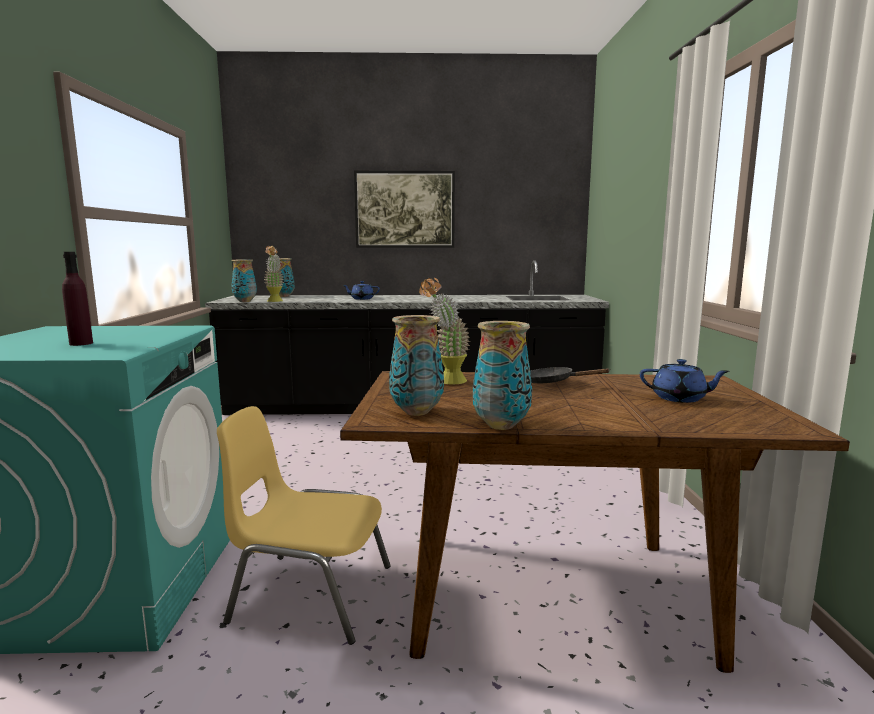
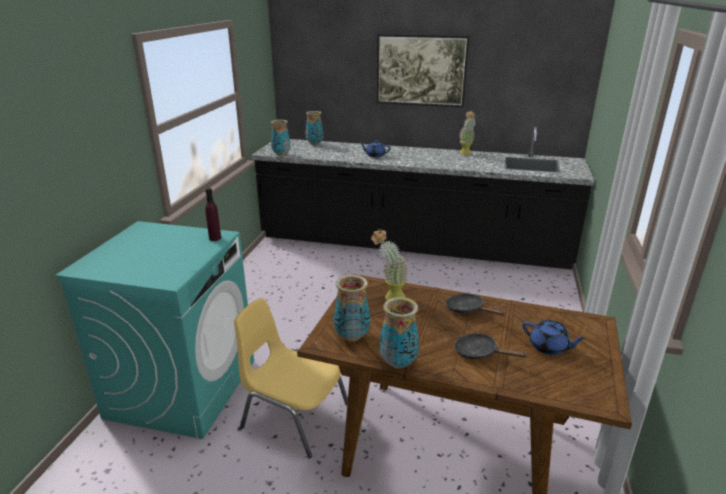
camera: 15 degrees right, 15 degrees up
purple bottle [62,252,93,346] -> purple bottle moved to [205,188,221,241]
potted plant [264,246,284,302] -> potted plant moved to [459,111,476,155]
none -> black frying pan [454,333,528,359]

